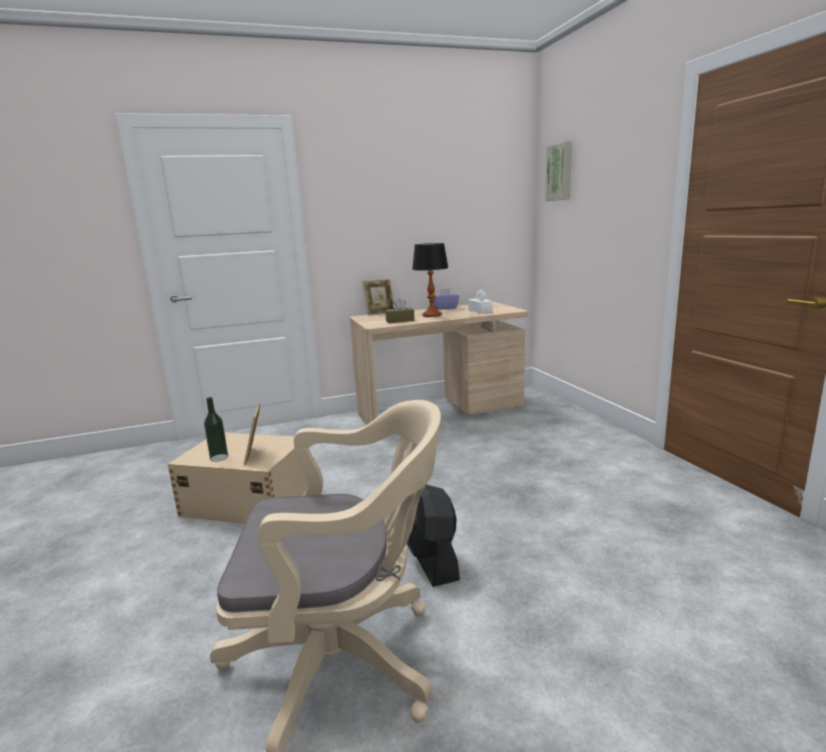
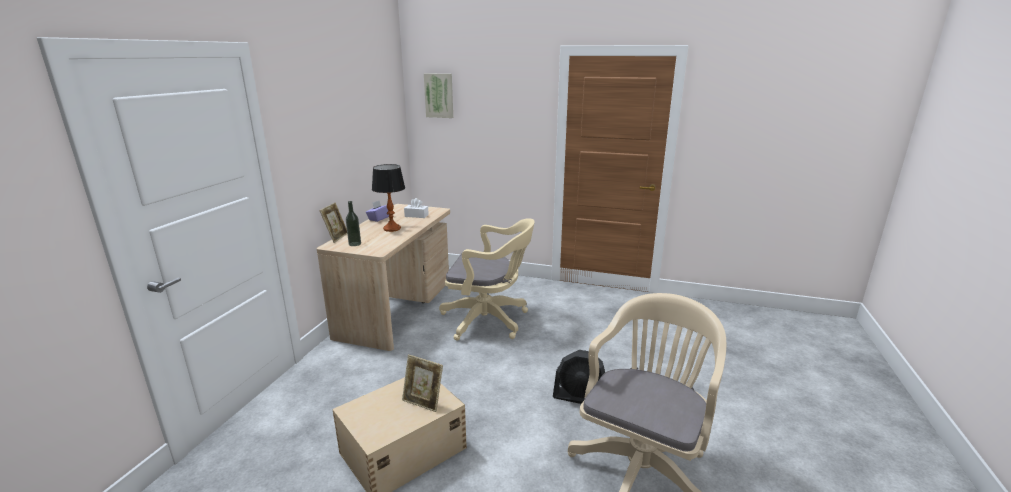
camera: 55 degrees left, 5 degrees up
bottle [204,397,228,462] -> bottle moved to [346,201,361,246]
brown tissue box [385,298,415,323] -> none
none -> beige office chair [439,218,535,341]

